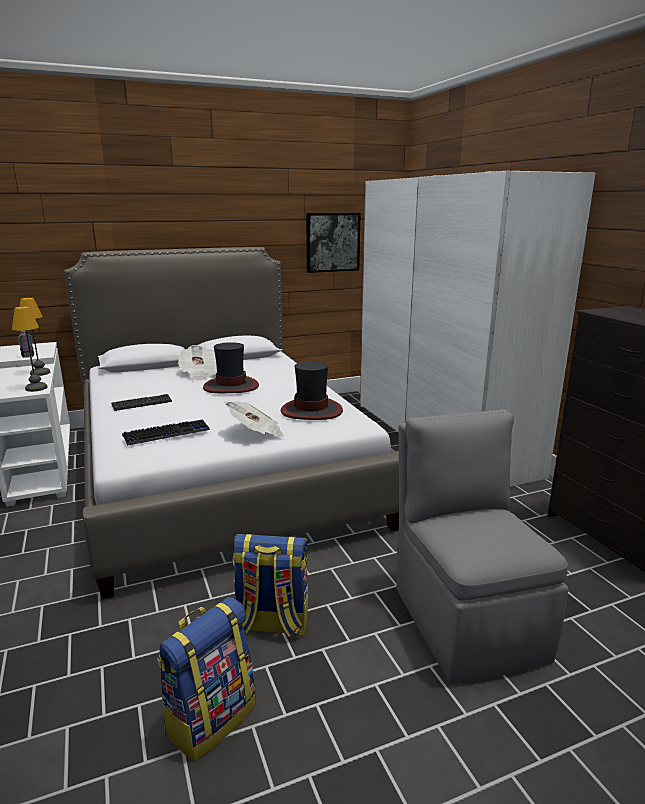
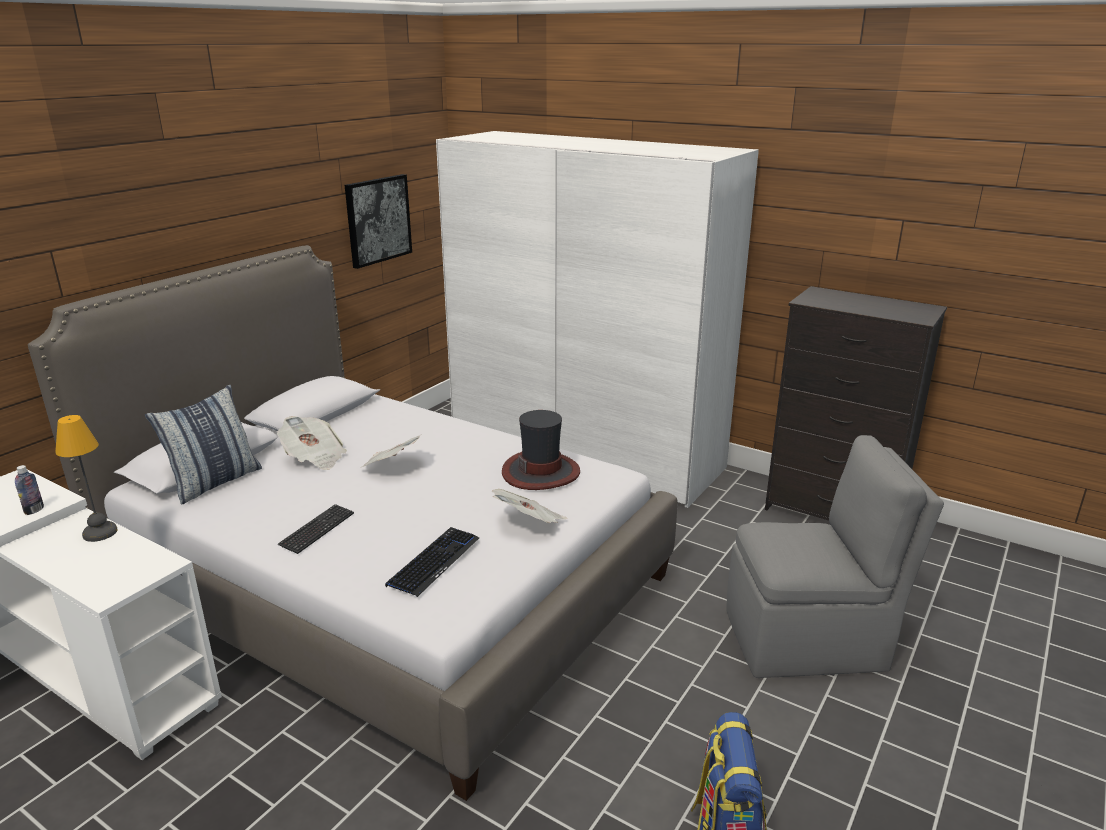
camera: 35 degrees left, 5 degrees up
table lamp [12,306,48,392] -> none
hat [203,342,259,393] -> newspaper [360,434,422,468]
backpack [233,533,308,637] -> none
grey chair [396,409,569,685] -> grey chair turned 135 degrees clockwise [726,435,944,678]
none -> pillow [145,385,262,504]

